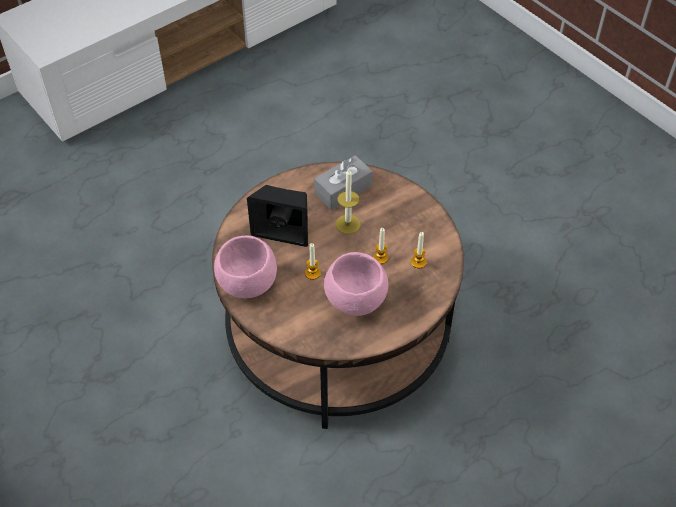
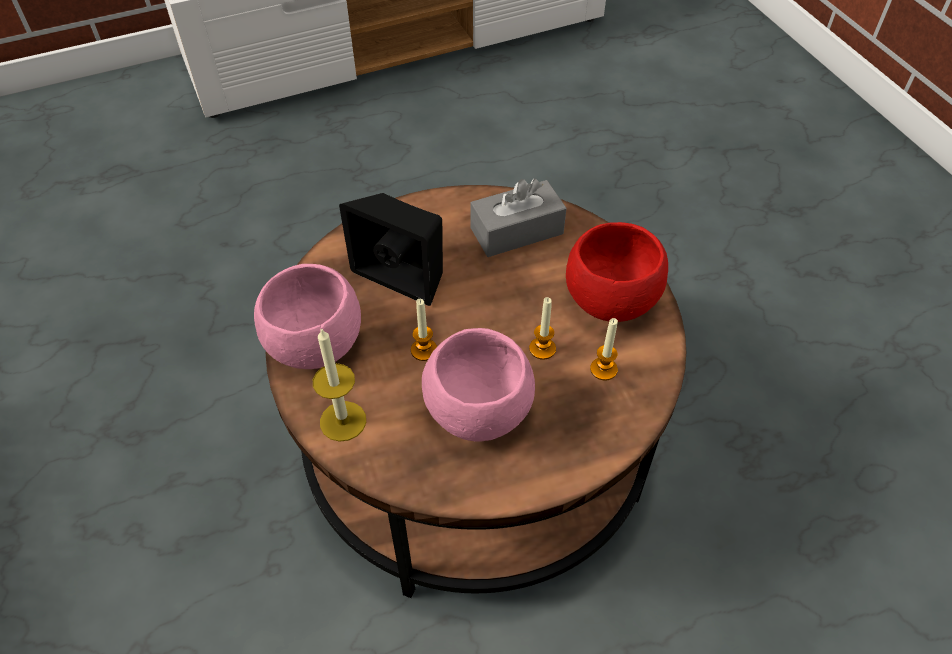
camera: 15 degrees right, 0 degrees up
candle [336,169,361,234] -> candle moved to [313,328,366,442]
none -> red bowl [566,222,668,322]

